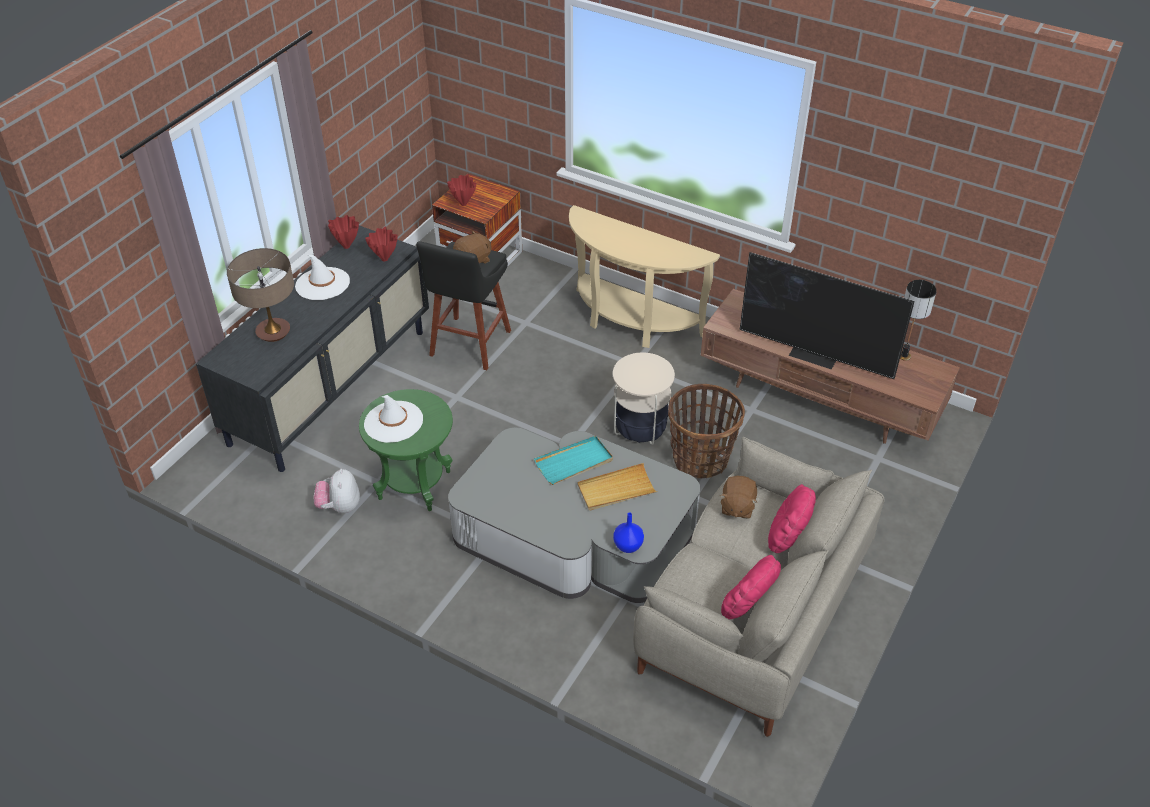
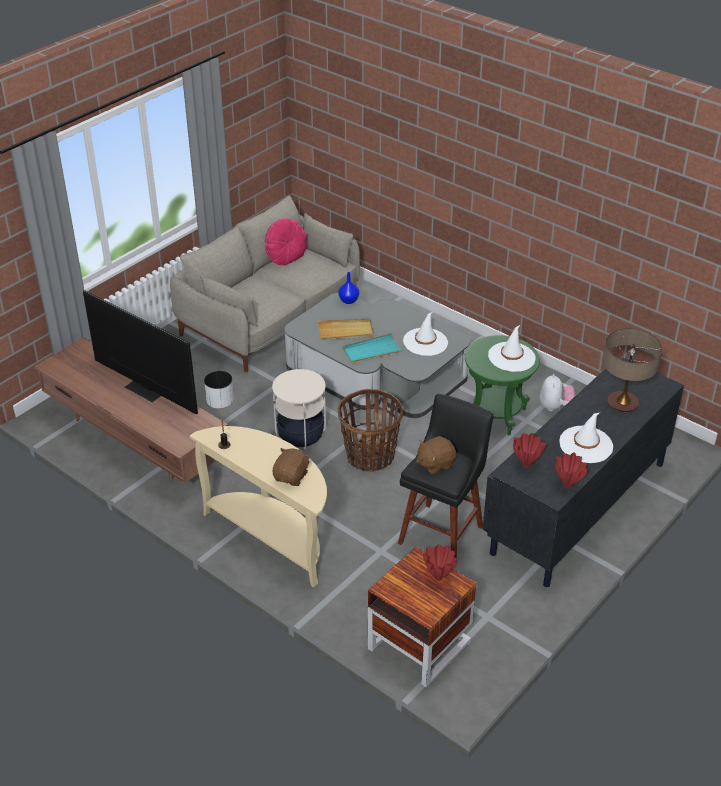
camera: 170 degrees left, 5 degrees down
basket [668,384,745,478] -> basket moved to [338,389,403,472]
brown plush toy [720,476,757,519] -> brown plush toy moved to [273,448,310,486]
pink pillow [768,484,816,553] -> none
table lamp [900,280,937,361] -> table lamp moved to [204,371,234,449]
none -> white hat [403,312,448,356]

